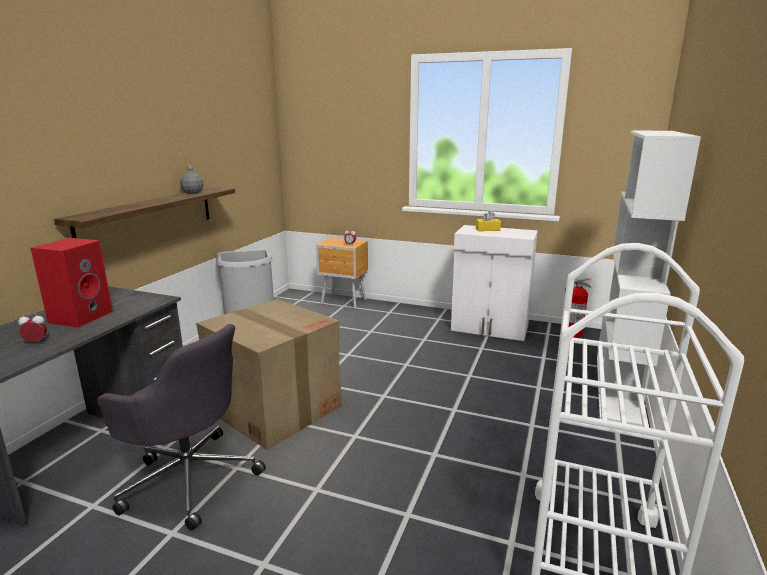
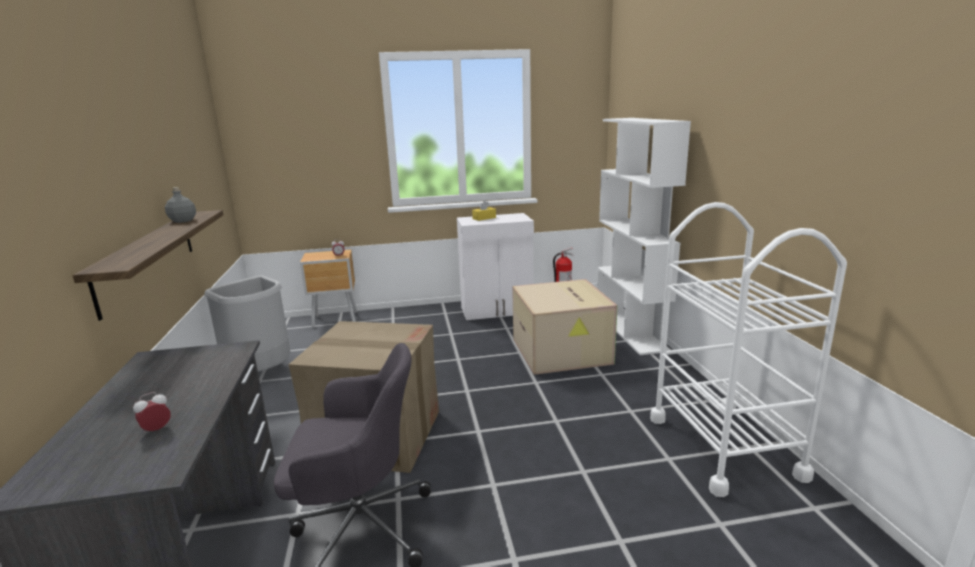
camera: 30 degrees left, 0 degrees up
red speaker [31,238,113,328] -> none
none -> cardboard box [512,279,618,375]

